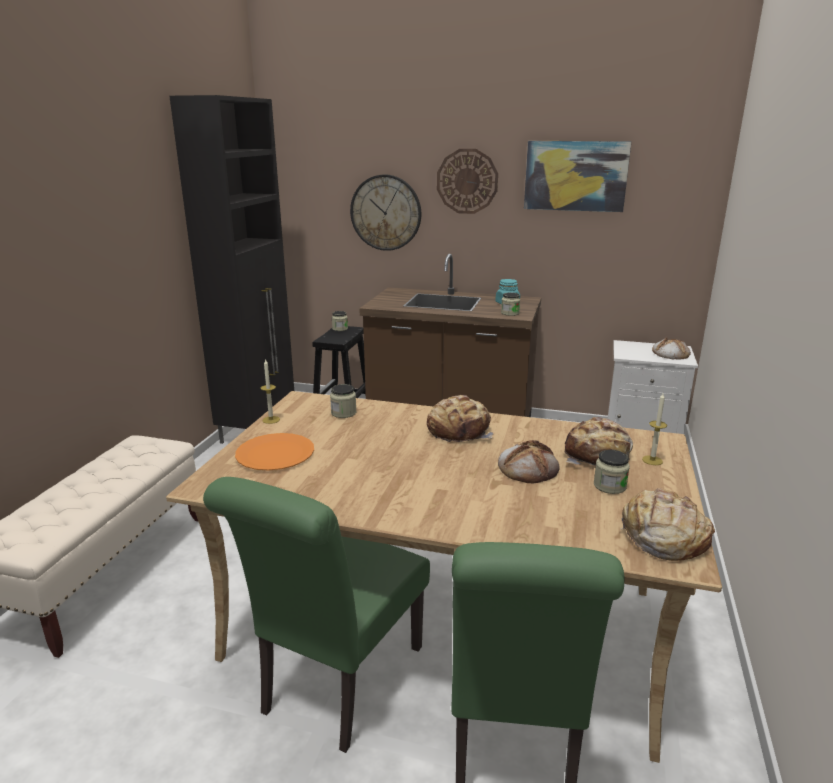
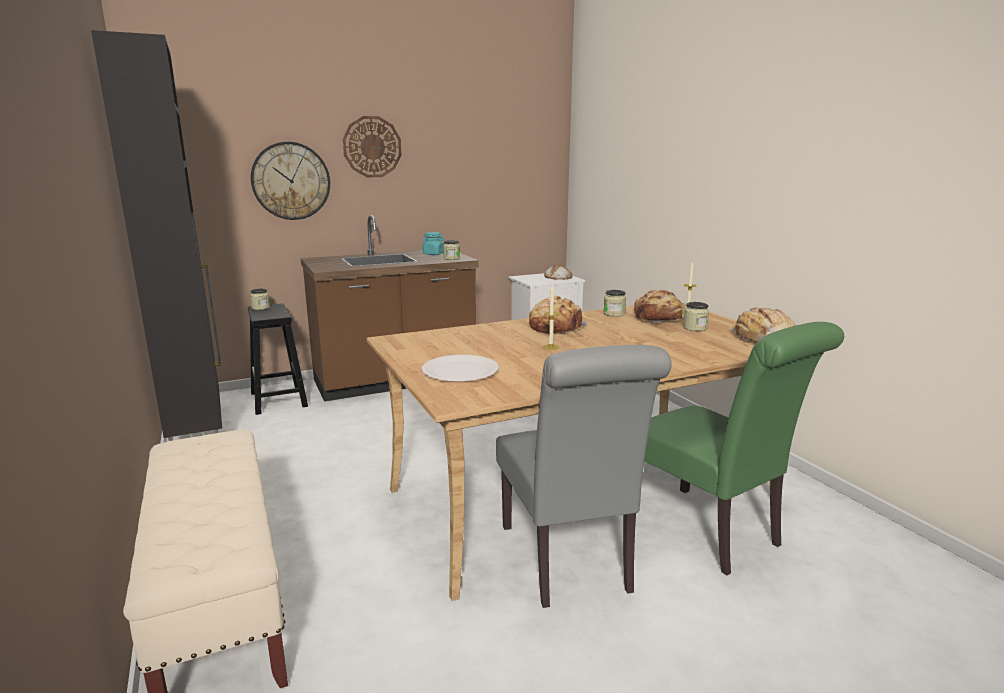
camera: 40 degrees left, 5 degrees down
green chair [203,477,430,753] -> grey chair [496,345,672,608]
orange plate [235,433,314,470] -> white plate [421,355,499,381]
candle [261,359,280,424] -> candle moved to [542,284,559,350]
jar [330,384,357,418] -> jar moved to [604,290,626,317]
bread [498,440,560,483] -> none
picture [524,141,631,212] -> none

